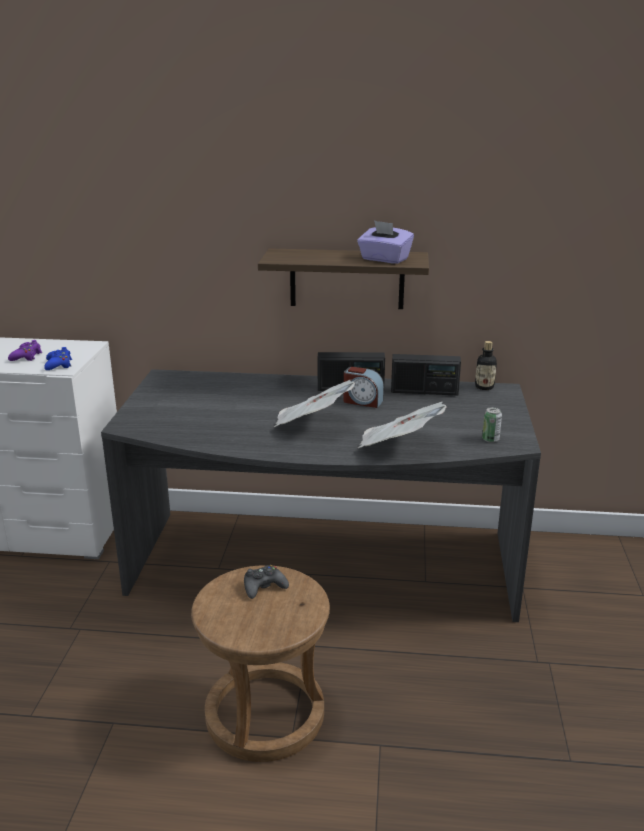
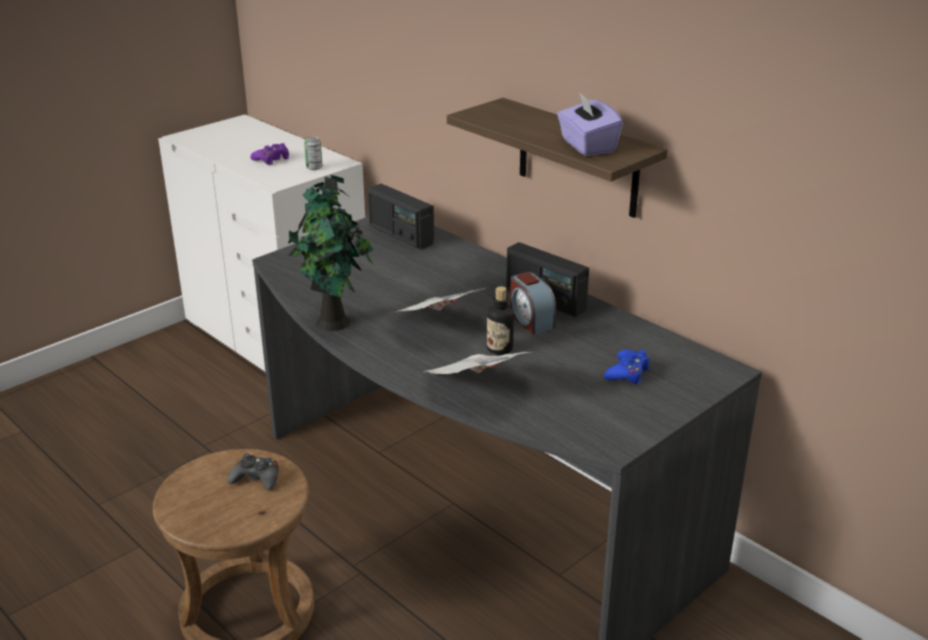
camera: 40 degrees right, 5 degrees up
blue game controller [44,347,72,370] -> blue game controller moved to [604,350,650,384]
radio [391,354,461,396] -> radio moved to [368,184,434,250]
bottle [475,341,497,390] -> bottle moved to [487,286,514,355]
can [482,407,502,443] -> can moved to [304,136,323,170]
none -> potted plant [288,175,373,331]

